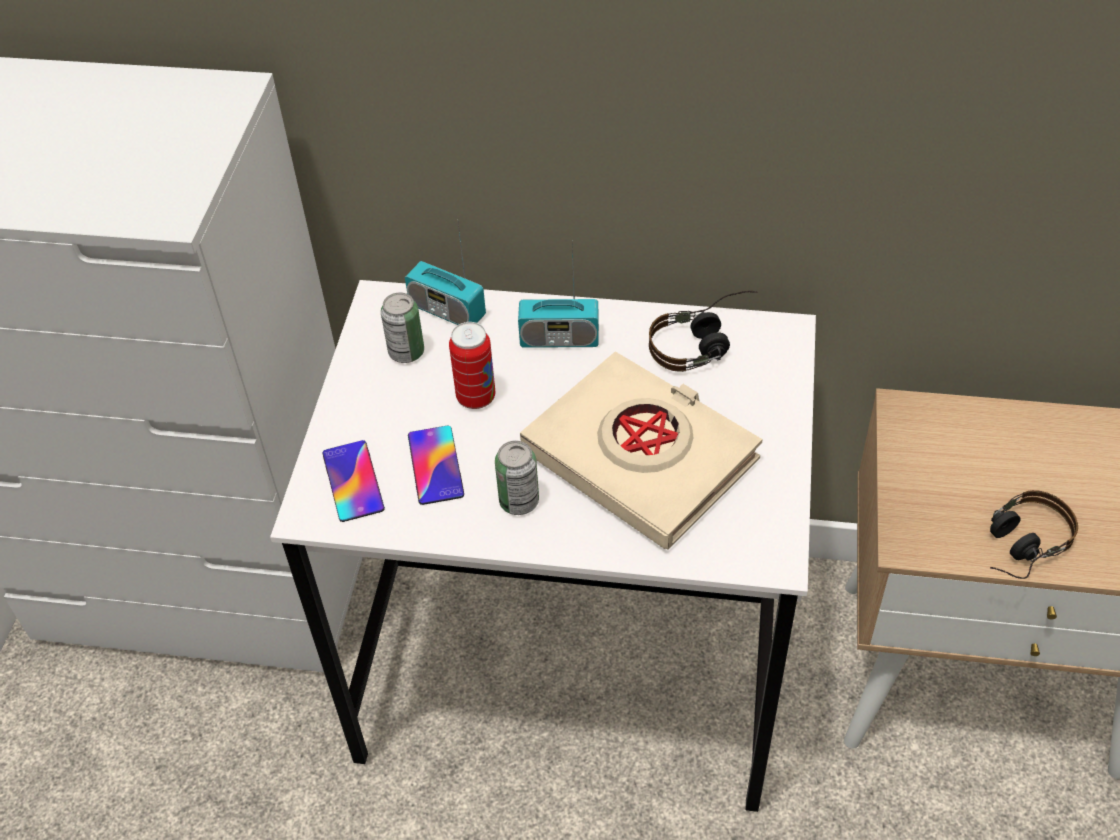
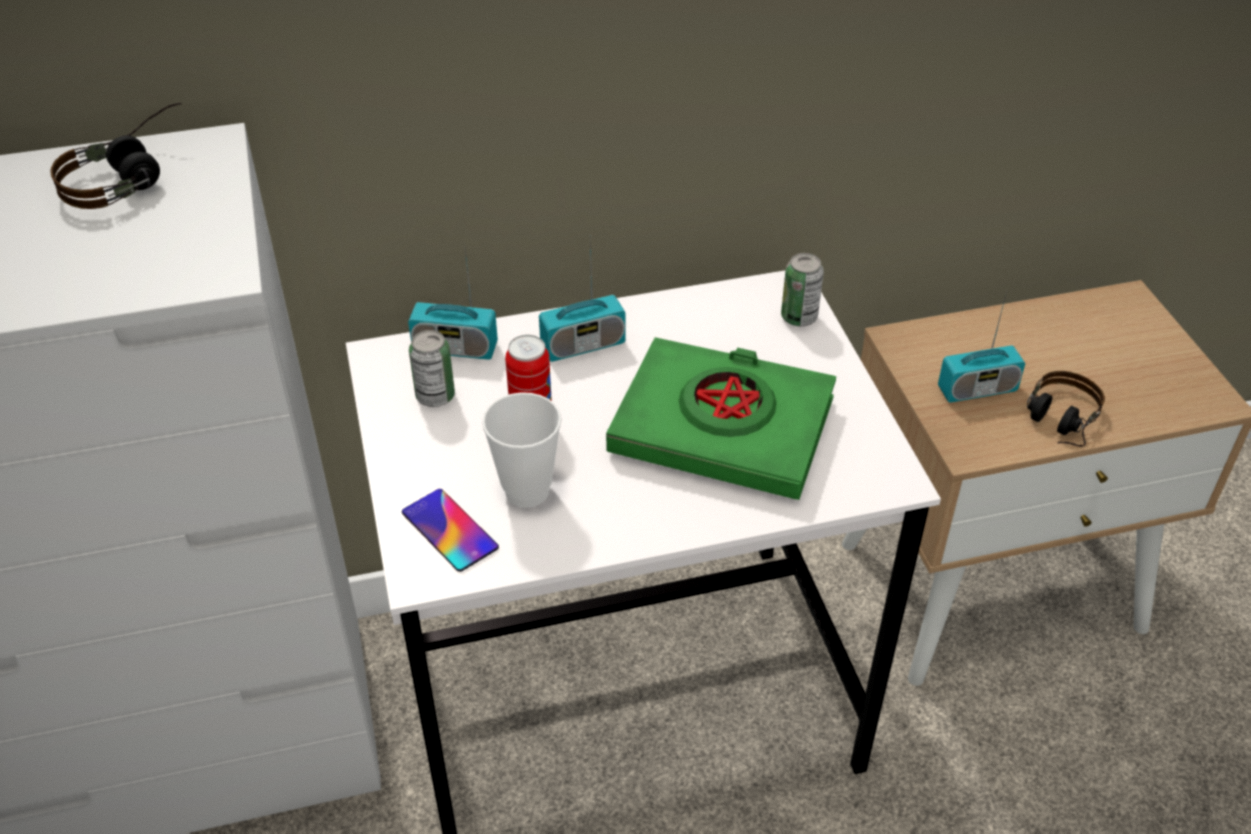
camera: 25 degrees left, 5 degrees down
phone [408,426,464,505] -> cup [482,392,562,508]
can [495,441,539,515] -> can moved to [781,253,824,326]
beige book [520,351,762,550] -> green book [606,337,836,500]
headphones [649,291,757,372] -> headphones moved to [50,103,181,209]
none -> radio [938,291,1025,403]

